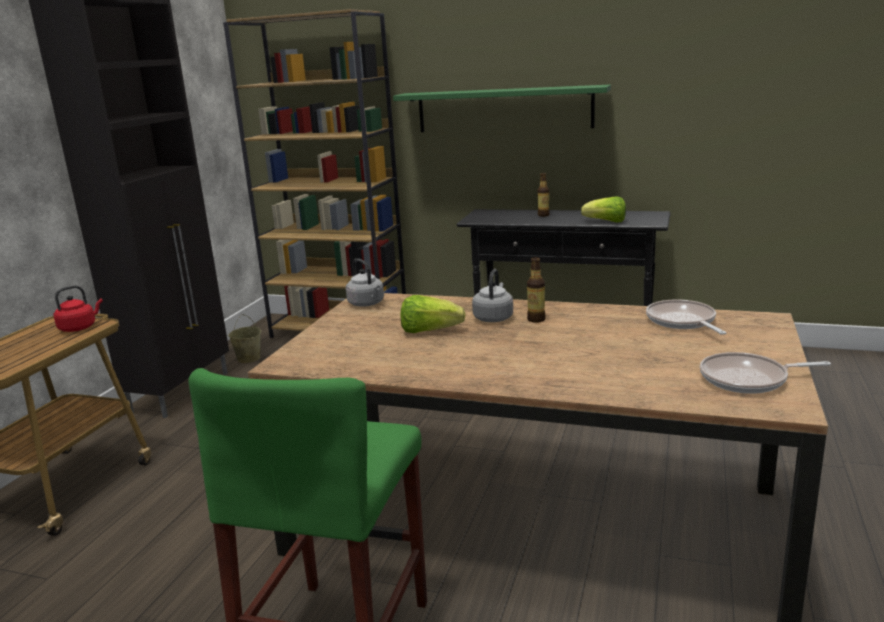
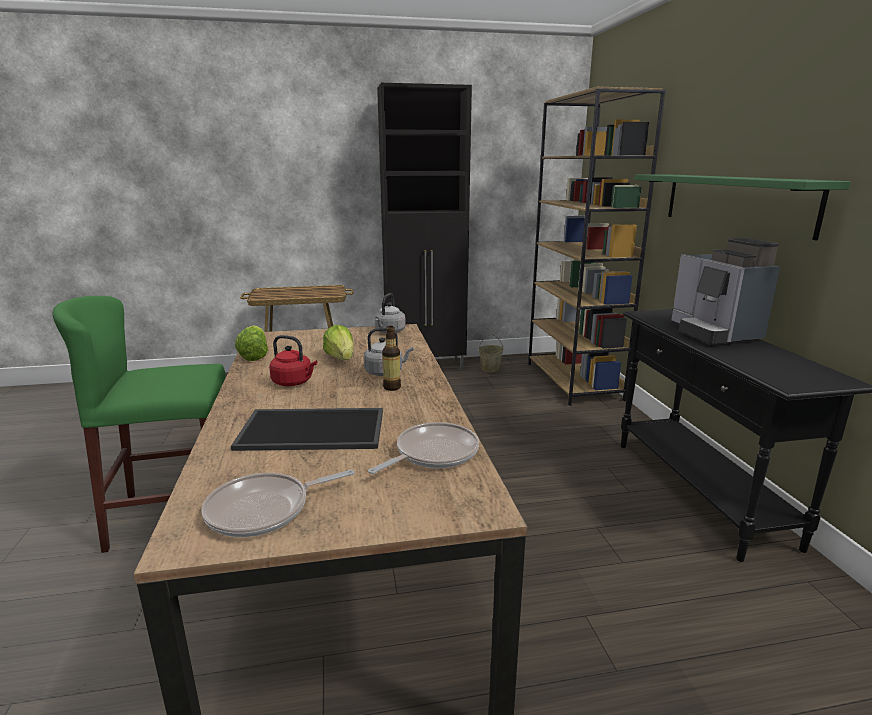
camera: 60 degrees right, 0 degrees up
red kettle [54,285,103,332] -> red kettle moved to [269,335,317,386]
bottle [538,173,550,217] -> coffee machine [671,238,780,345]
lettuce [581,196,626,222] -> lettuce moved to [235,325,268,361]
frying pan [700,352,831,394] -> frying pan turned 90 degrees counterclockwise [202,470,355,537]
none -> tray [231,408,383,451]

